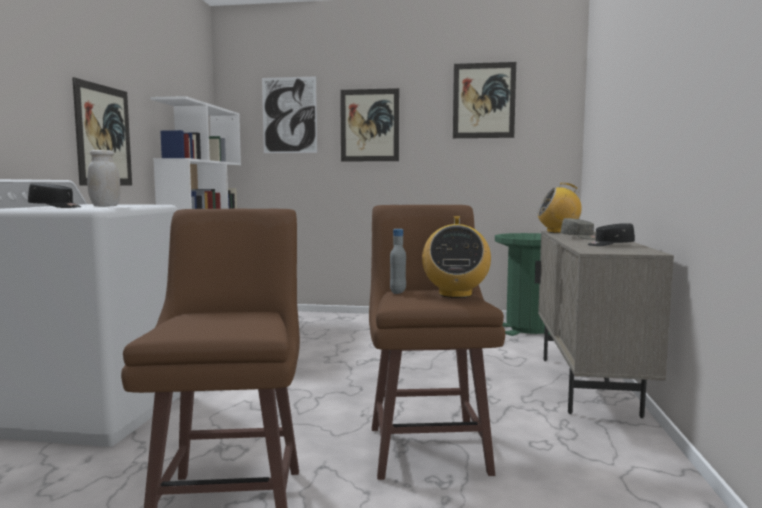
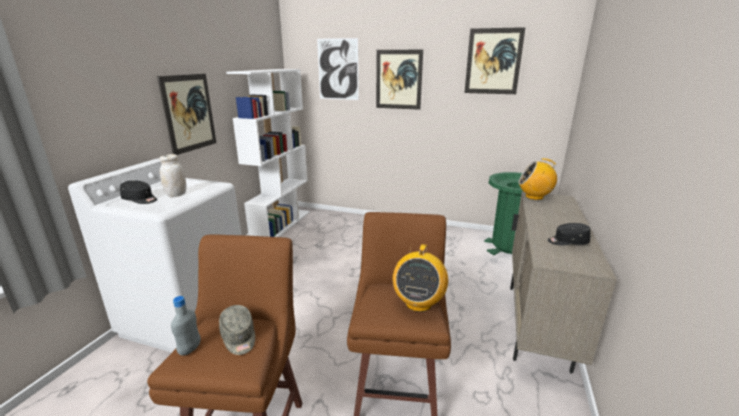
camera: 10 degrees right, 15 degrees up
grey bottle [390,229,406,294] -> grey bottle moved to [171,296,201,356]
grey cap [561,218,596,240] -> grey cap moved to [219,305,255,355]

